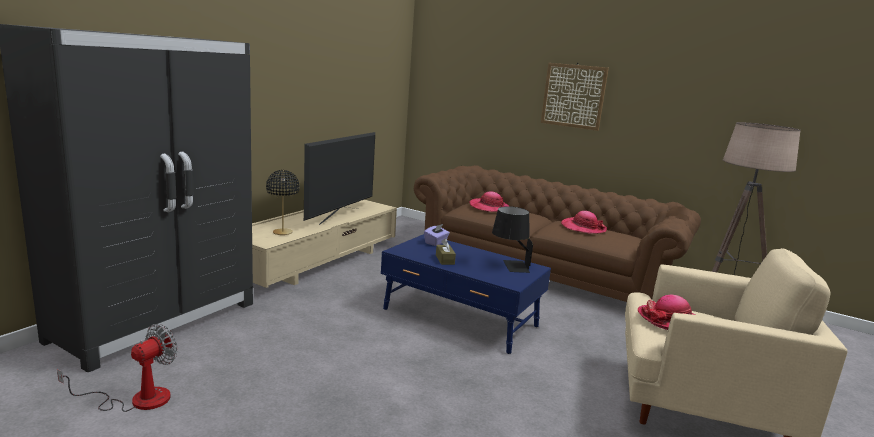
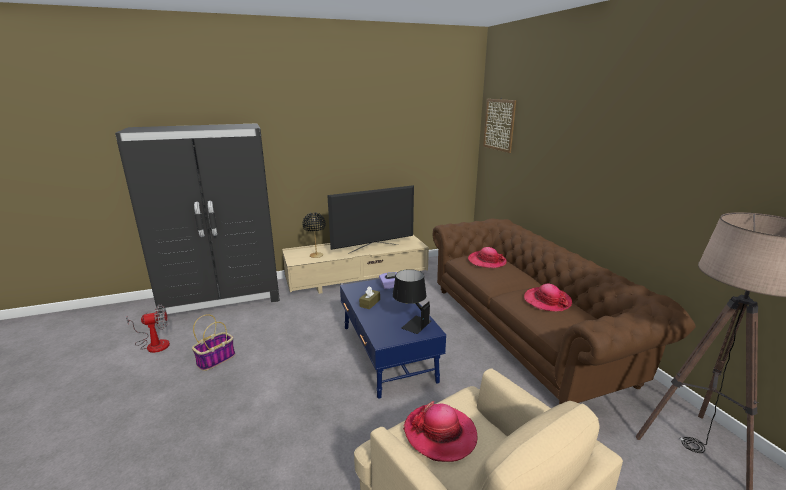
camera: 40 degrees right, 5 degrees up
picture [541,63,609,131] -> picture moved to [483,98,516,153]
none -> basket [192,314,235,371]

